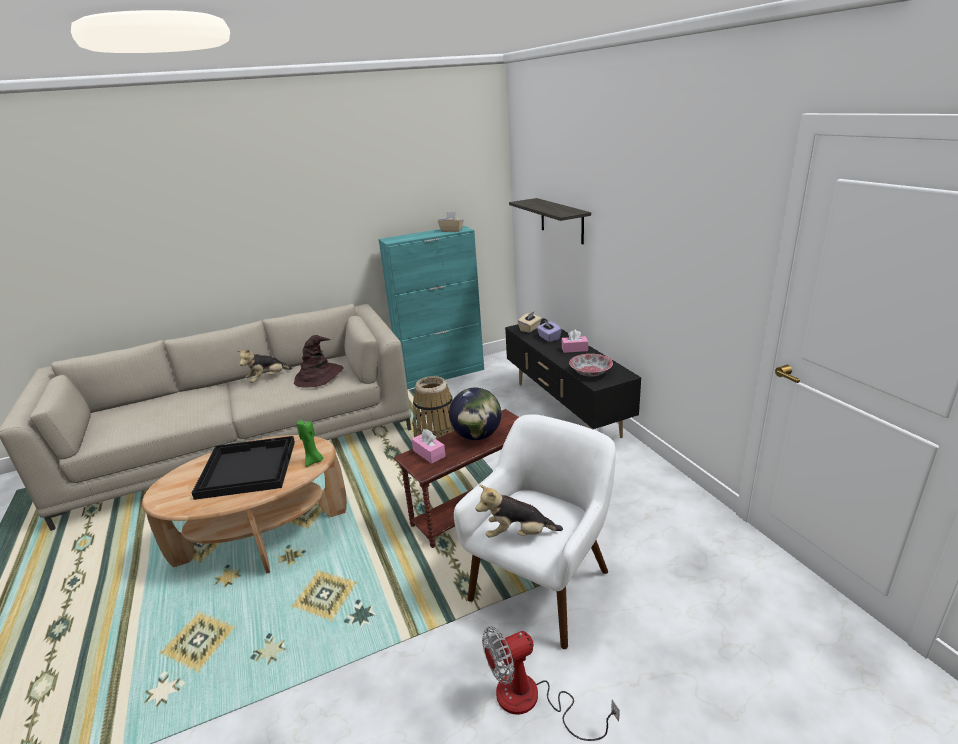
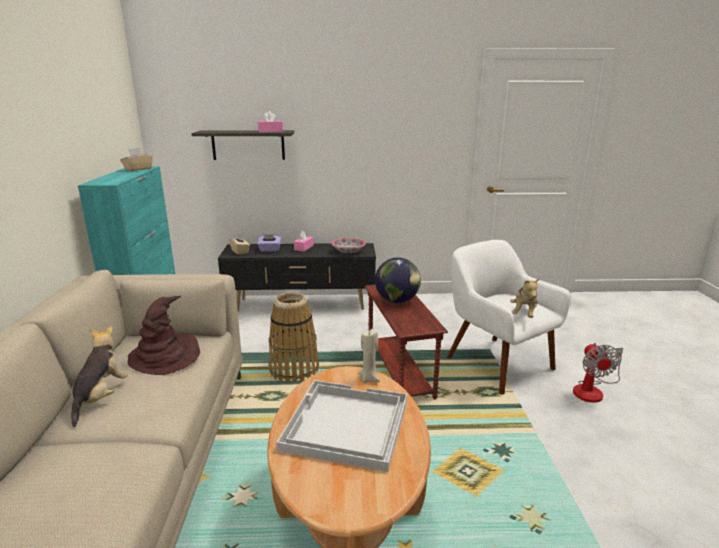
camera: 70 degrees left, 5 degrees down
black tray [192,436,295,500] -> white tray [276,380,407,472]
plush toy [236,349,292,383] -> plush toy turned 150 degrees counterclockwise [71,326,128,427]
green candle [297,419,323,467] -> beige candle [358,329,380,383]
pink tissue box [412,429,446,464] -> pink tissue box moved to [258,111,283,132]

